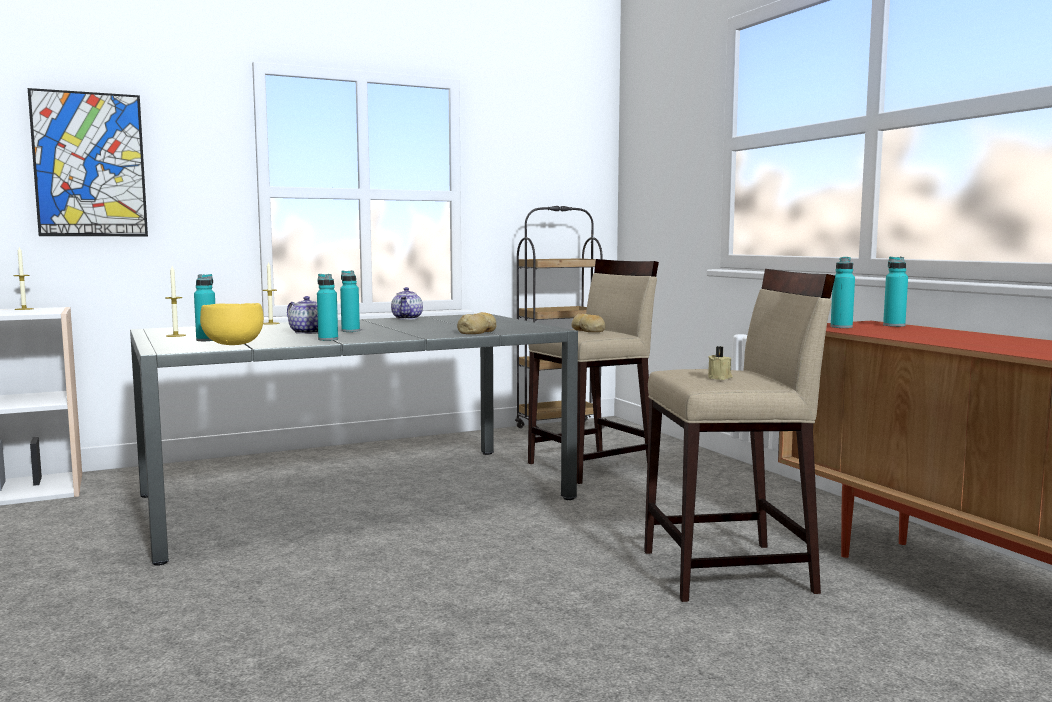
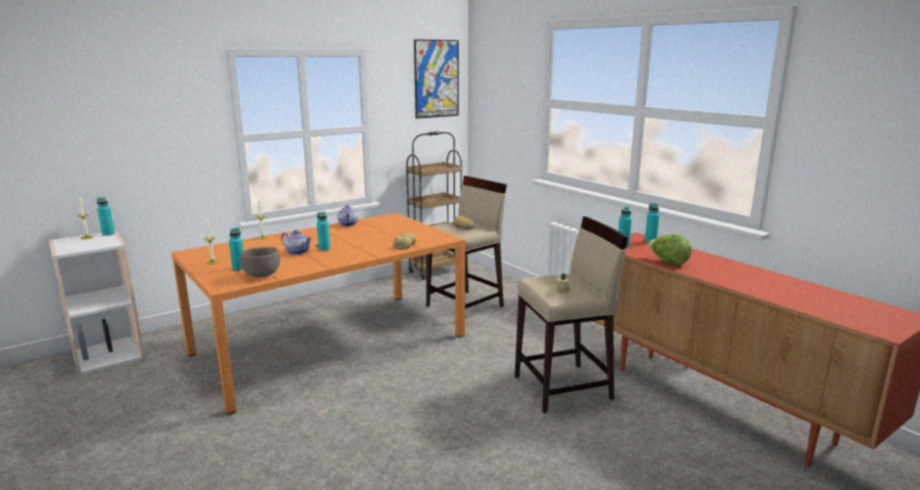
camera: 10 degrees left, 10 degrees up
picture [28,88,148,236] -> picture moved to [414,39,459,119]
grey dining table [130,314,578,566] -> orange dining table [172,213,465,415]
yellow bowl [200,303,264,345] -> brown bowl [240,247,280,277]
turquoise bottle [317,274,338,341] -> turquoise bottle moved to [97,197,115,236]
none -> lettuce [648,235,692,265]

